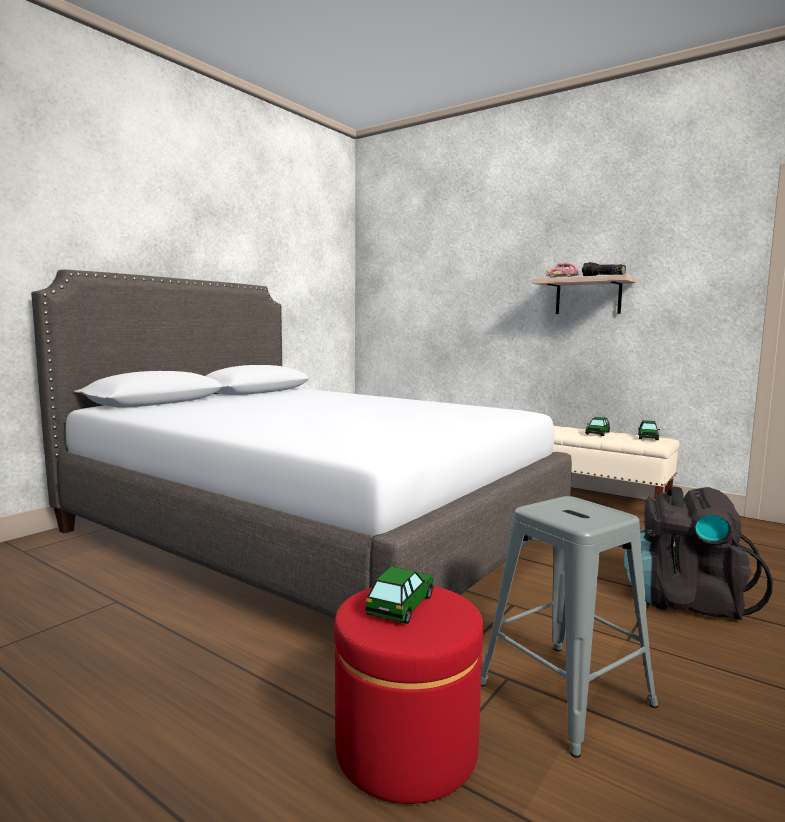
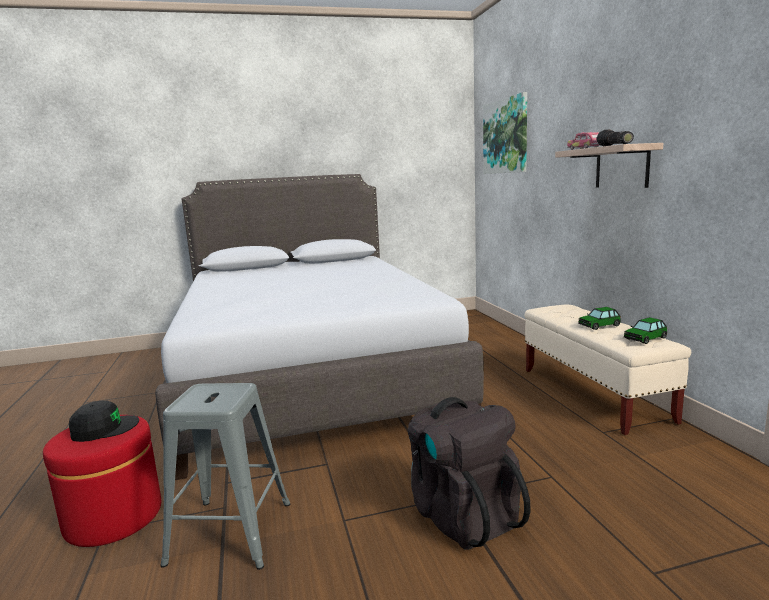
camera: 40 degrees right, 5 degrees up
toy car [366,567,434,624] -> black cap [69,400,139,442]
none -> picture [483,92,527,174]

